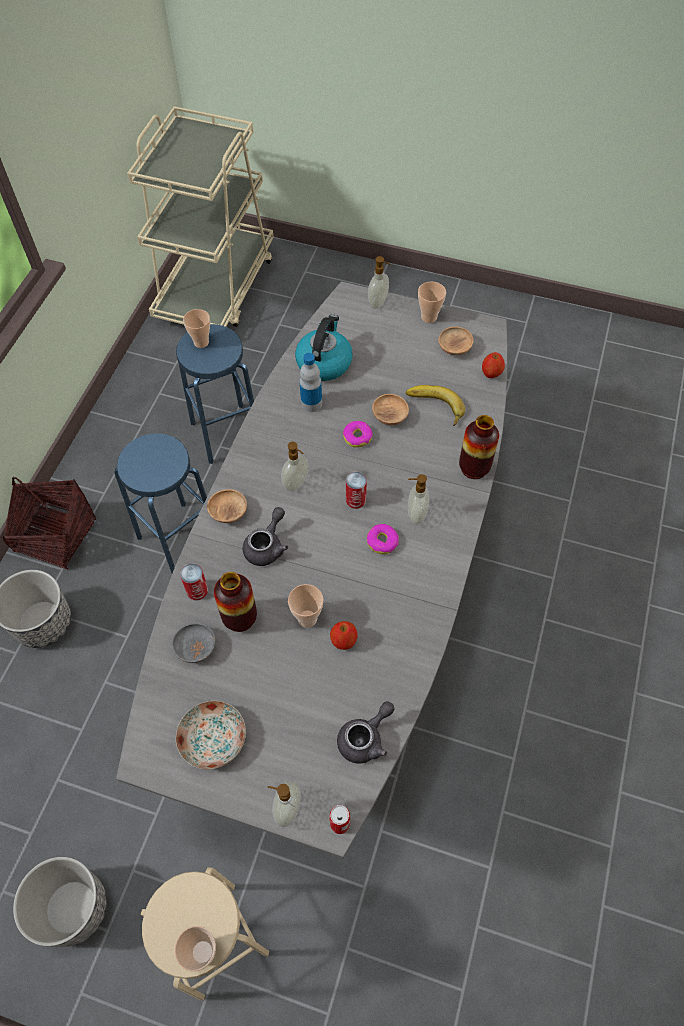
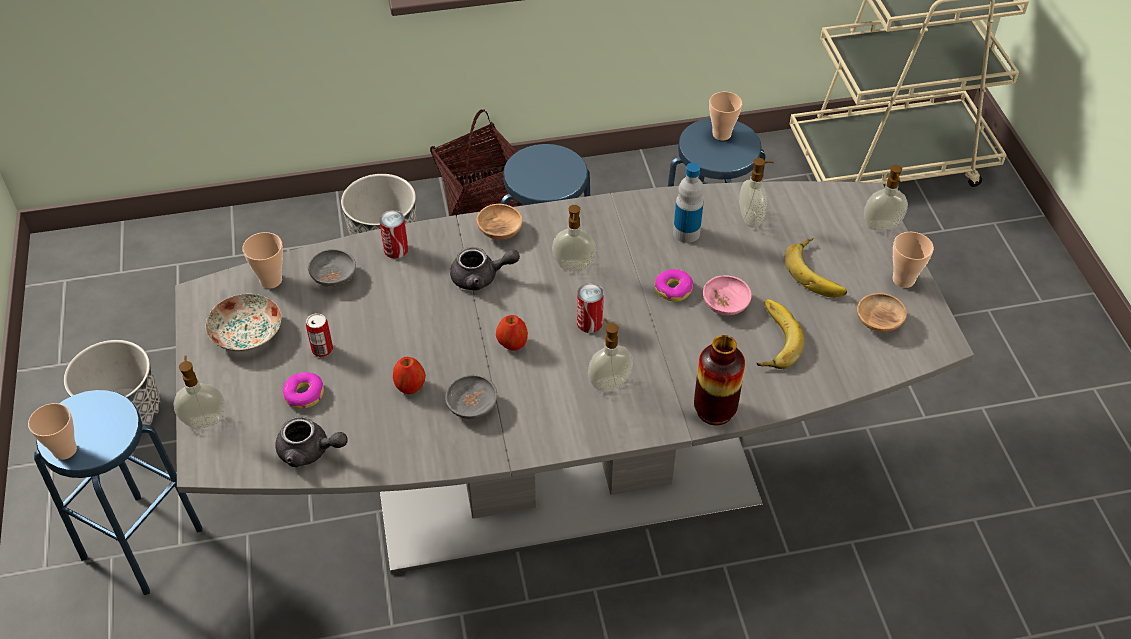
camera: 60 degrees right, 10 degrees down
beige stool [141,867,269,1001] -> blue stool [34,390,203,595]
vase [214,572,257,632] -> none
cup [288,584,323,628] -> cup moved to [242,232,283,288]
kettle [295,314,353,381] -> soap dispenser [739,158,774,228]
can [329,805,350,834] -> can moved to [306,313,333,357]
donut [367,524,399,554] -> donut moved to [283,372,324,409]
brown bowl [372,394,409,425] -> pink bowl [703,275,752,315]
apple [482,352,505,378] -> apple moved to [496,315,528,351]
none -> grey bowl [445,375,497,419]
none -> banana [784,238,847,298]

